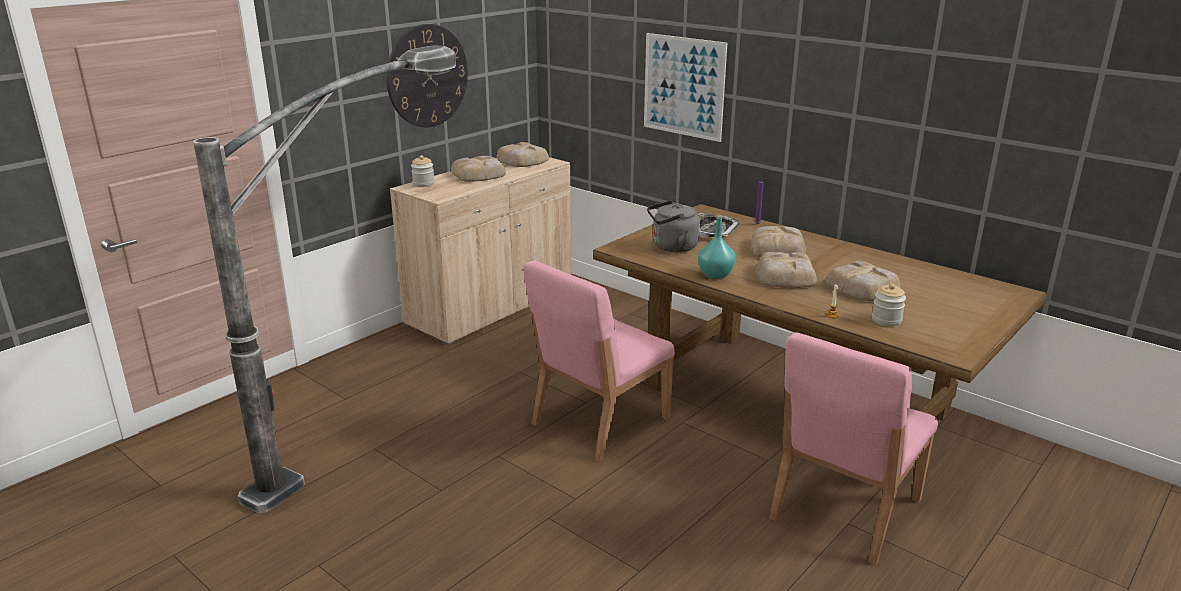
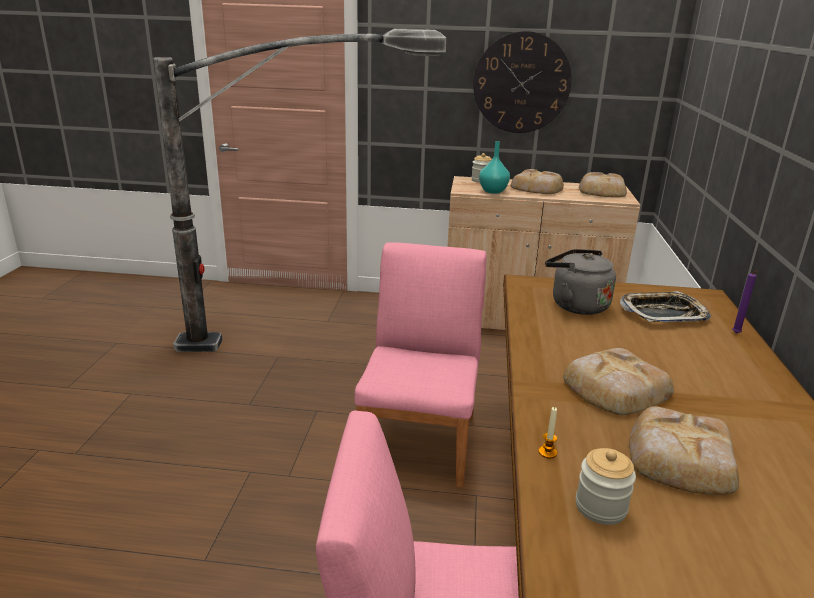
camera: 55 degrees right, 0 degrees up
pink chair [523,260,675,462] -> pink chair turned 90 degrees clockwise [355,242,487,488]
picture [644,33,727,142] -> none
turquoise vase [698,217,736,279] -> turquoise vase moved to [479,141,510,194]
bread [751,226,806,257] -> none

